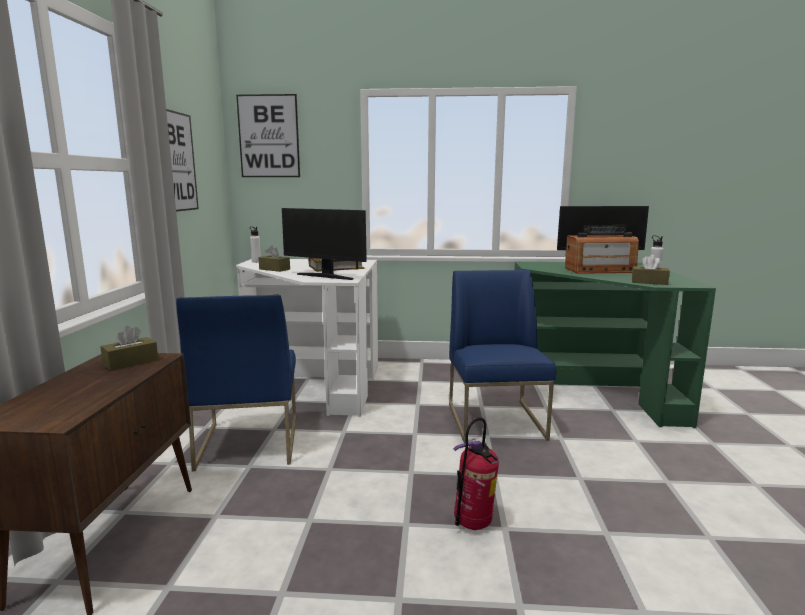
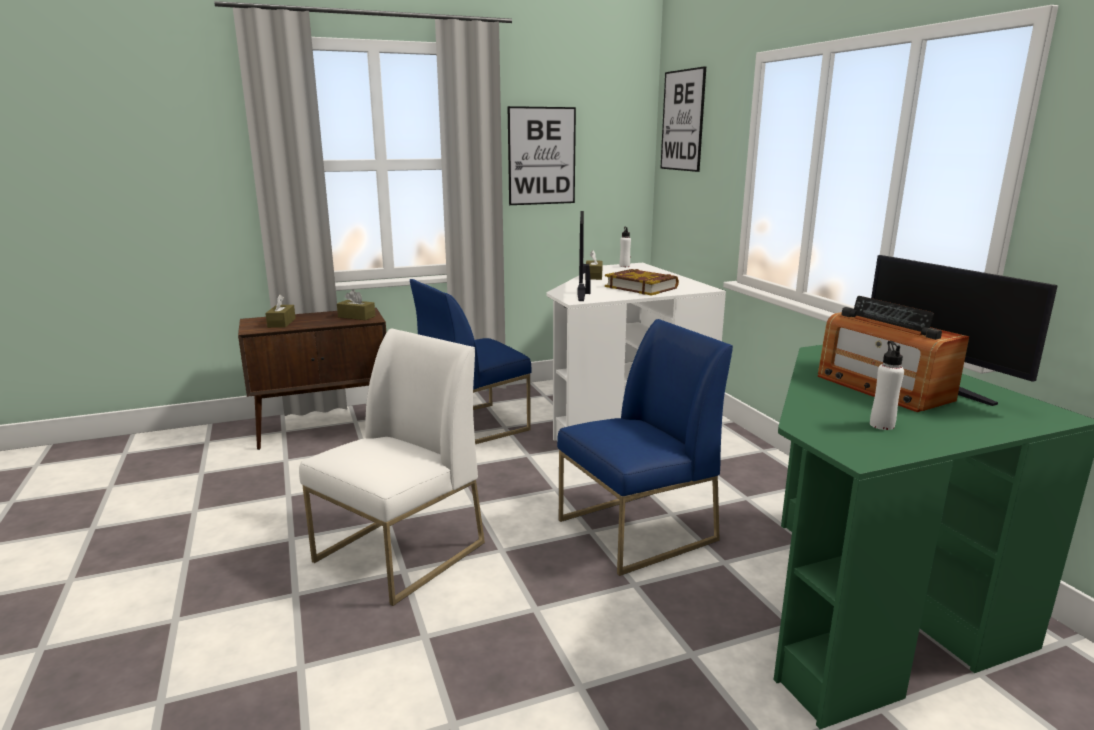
camera: 65 degrees right, 5 degrees up
fire extinguisher [453,417,499,530] -> white chair [299,328,485,606]
brown tissue box [632,255,670,285] -> brown tissue box moved to [265,295,296,328]

